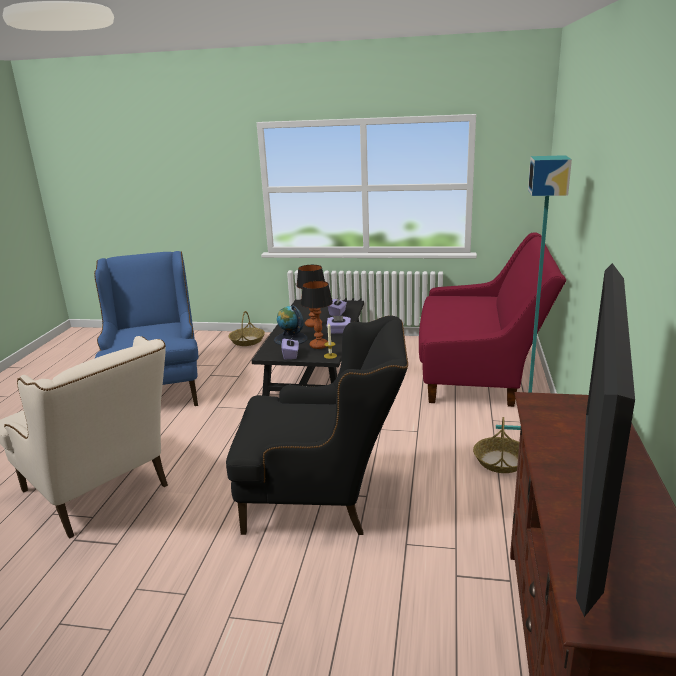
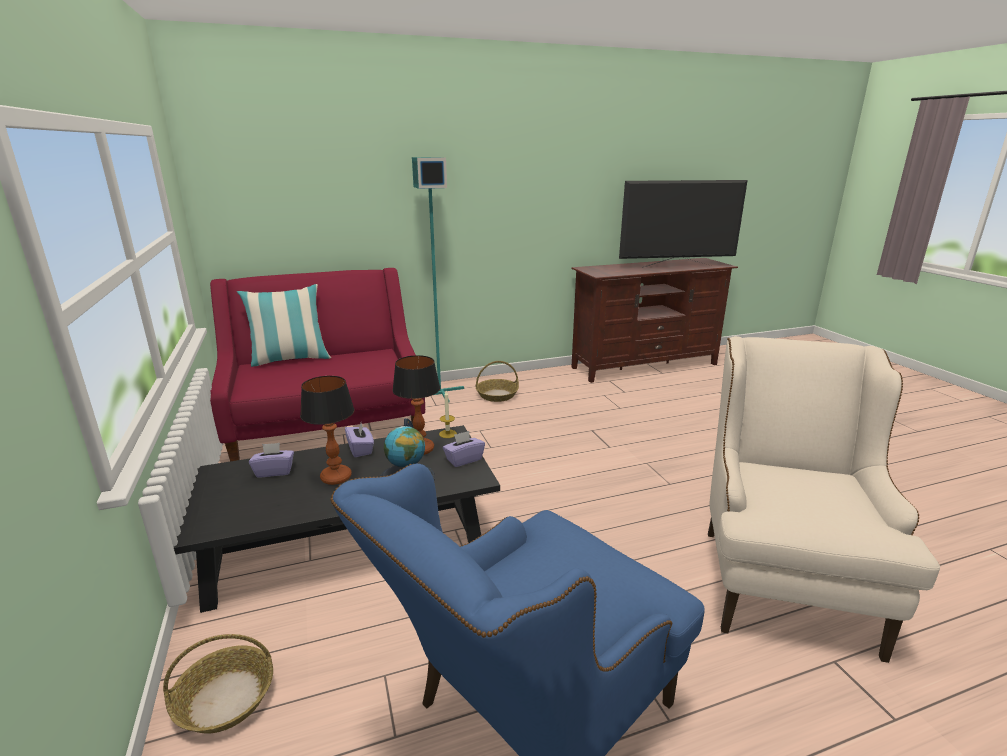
camera: 120 degrees left, 0 degrees up
black armchair [226,315,408,535] -> none
none -> pillow [237,284,331,367]

